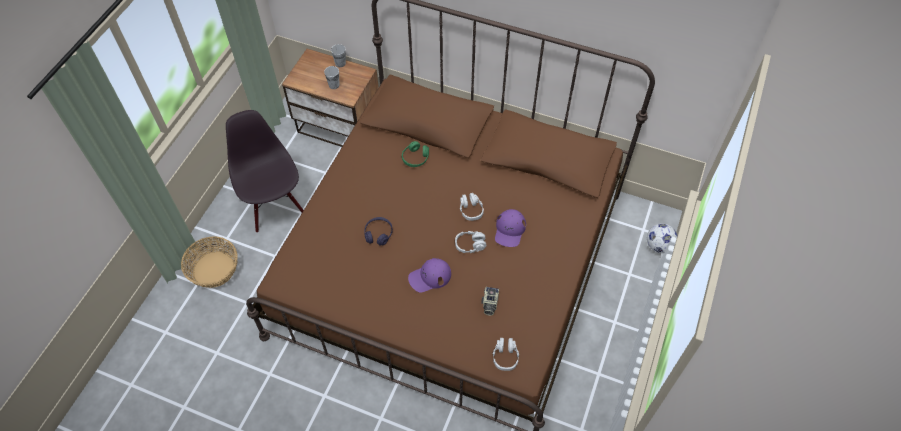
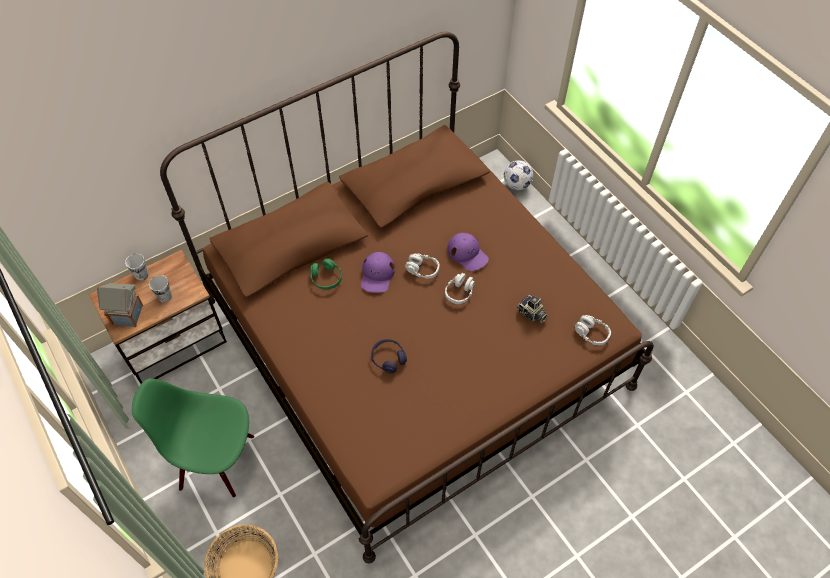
camera: 55 degrees left, 0 degrees up
black chair [226,110,304,233] -> green chair [132,378,254,498]
purple cap [408,258,451,293] -> purple cap moved to [361,252,395,293]
none -> toy house [97,283,143,327]

